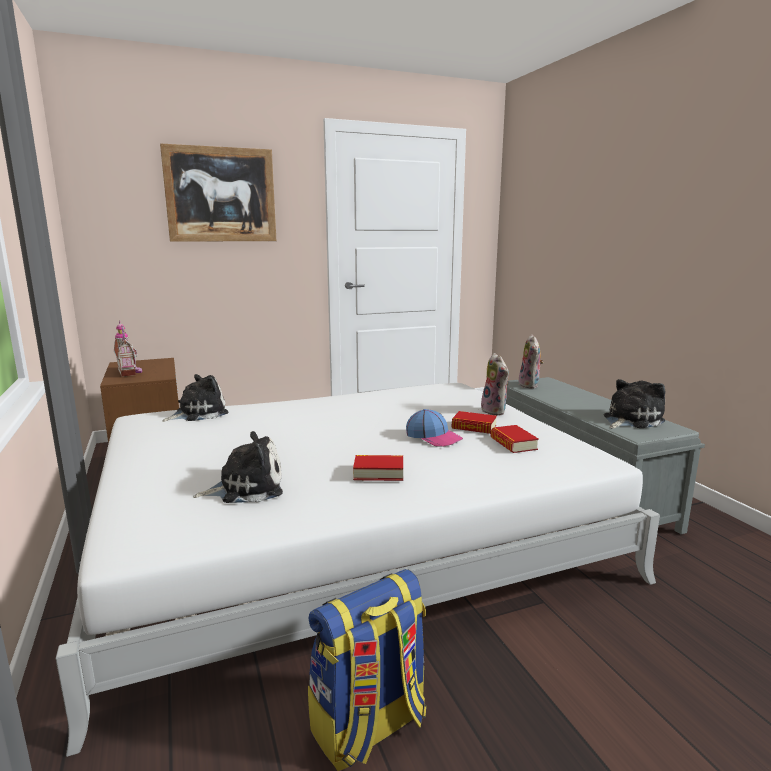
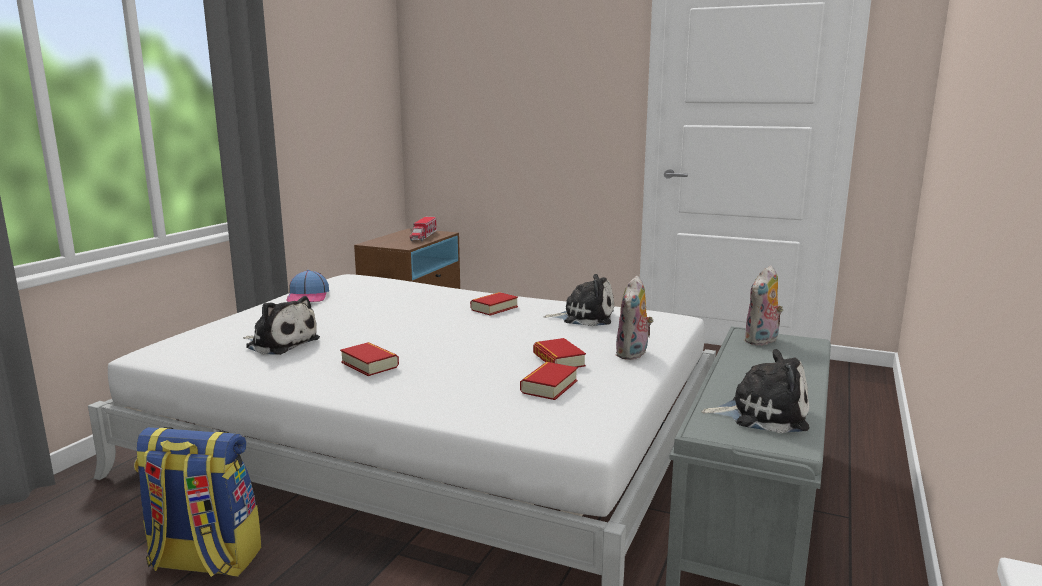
camera: 45 degrees right, 0 degrees up
toy house [114,321,142,377] -> none
picture [160,143,276,242] -> none
plush toy [162,374,229,422] -> plush toy moved to [543,274,614,326]
cap [406,409,463,447] -> cap moved to [286,270,329,302]
none -> toy truck [410,217,437,242]
none -> book [470,292,518,316]

